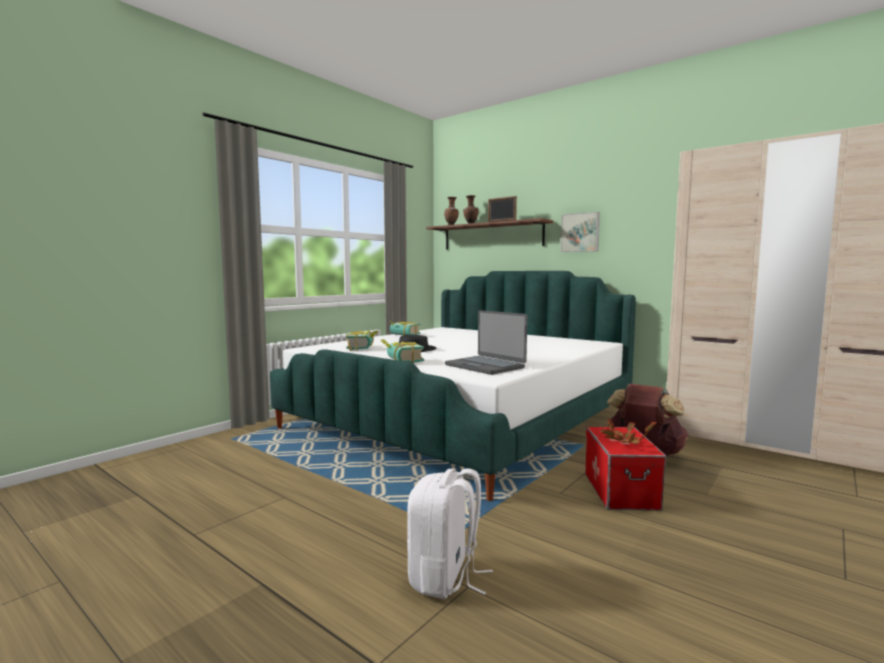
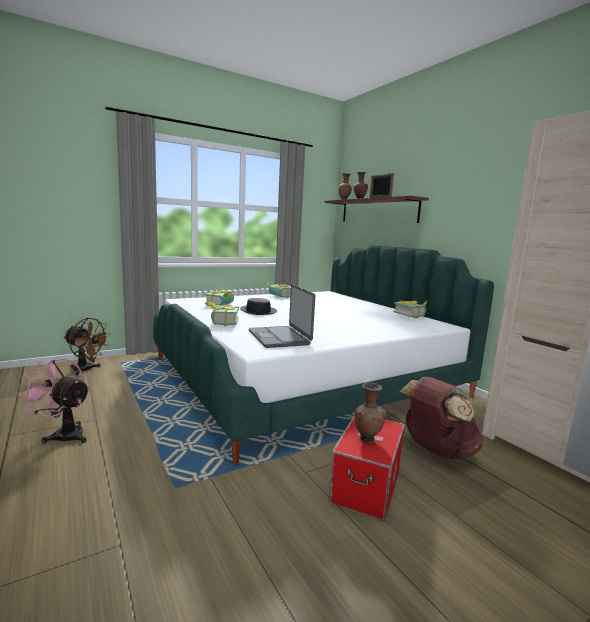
camera: 20 degrees right, 5 degrees up
white backpack [407,468,493,599] -> none
picture [561,212,600,252] -> none
potted plant [600,419,657,444] -> brown vase [354,383,386,443]
none -> pink fan [18,357,90,443]
none -> brown fan [64,318,111,375]
none -> book [393,301,427,319]

